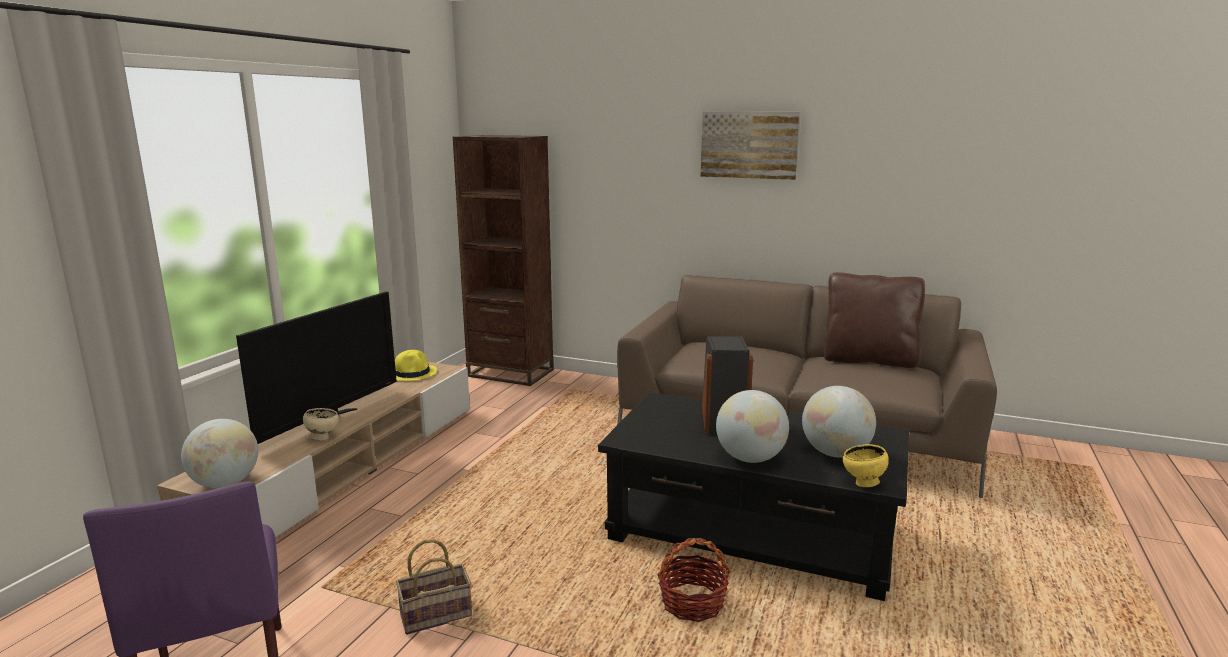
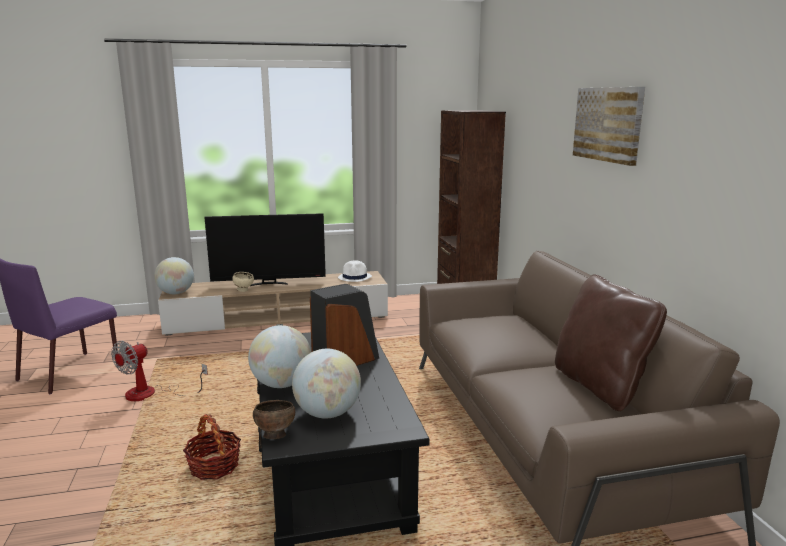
camera: 55 degrees right, 0 degrees up
yellow hat [395,350,437,381] -> white hat [338,260,372,282]
basket [396,539,472,635] -> fan [111,341,208,401]
yellow bowl [843,444,889,487] -> brown bowl [253,400,295,439]

